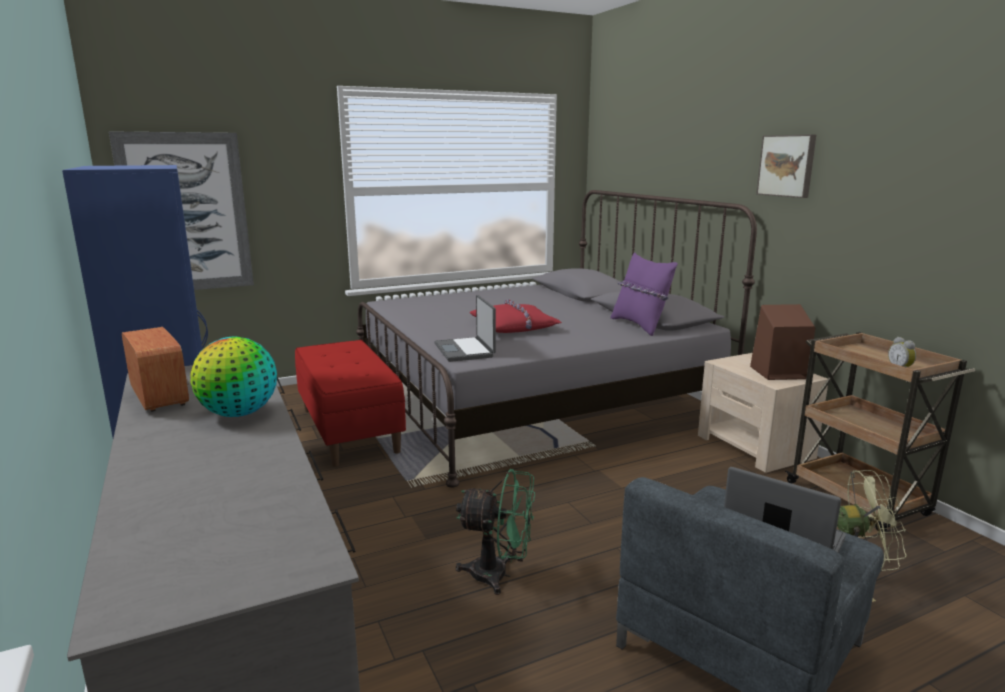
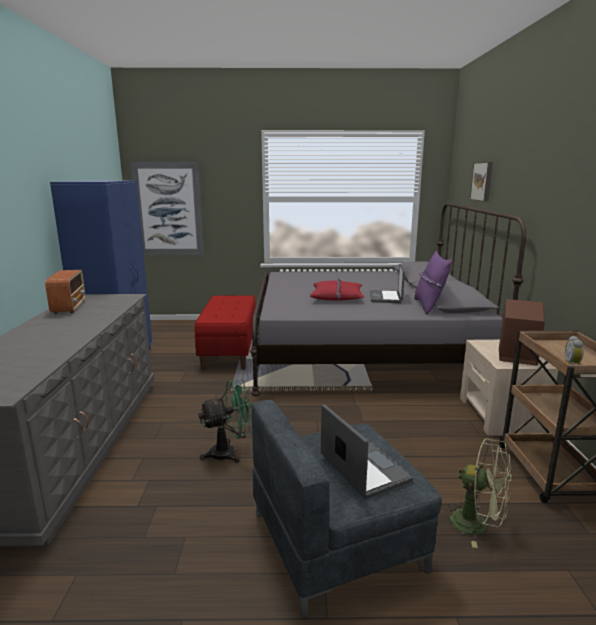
camera: 25 degrees right, 0 degrees up
globe [191,337,277,417] -> none
laptop [434,295,496,362] -> laptop moved to [370,264,405,303]
green fan [456,469,535,595] -> green fan turned 60 degrees counterclockwise [199,379,252,463]
picture [756,135,816,198] -> picture moved to [470,162,493,202]

